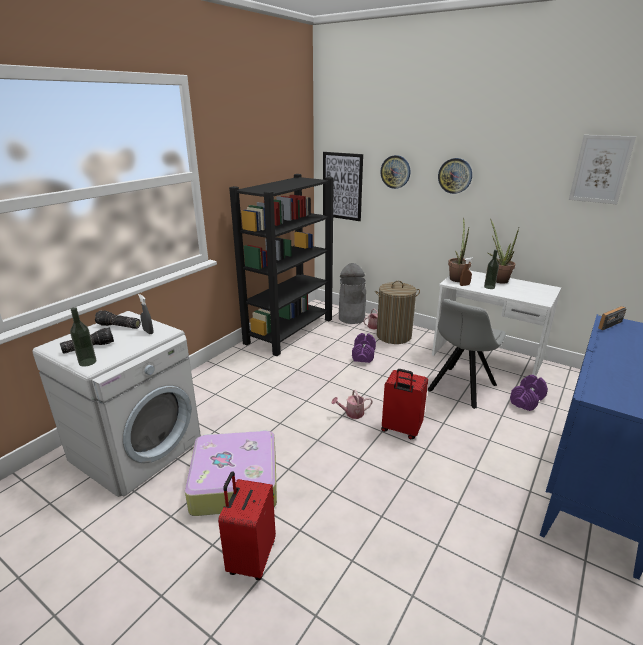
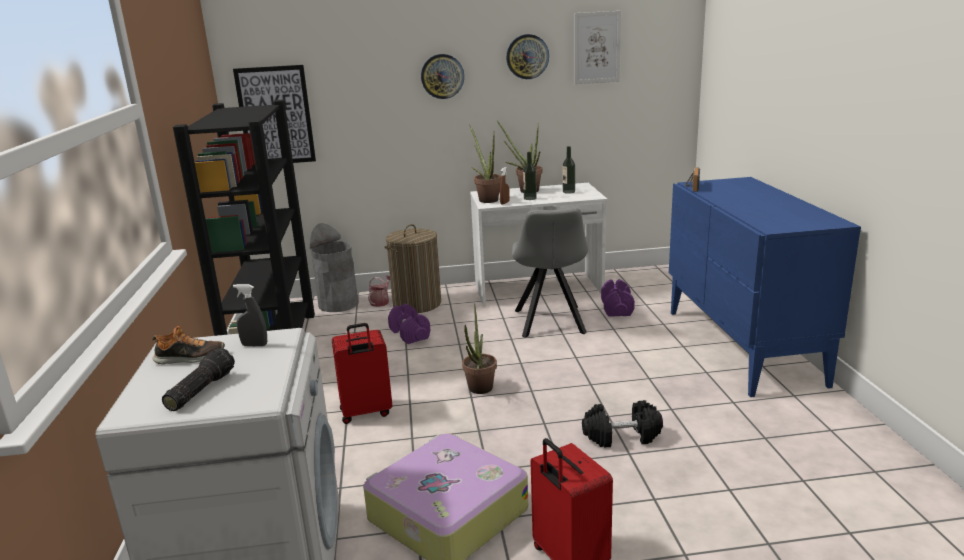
camera: 40 degrees left, 5 degrees down
bottle [70,307,96,367] -> bottle moved to [562,146,575,194]
flashlight [95,310,141,329] -> shoe [152,326,225,364]
watering can [332,390,373,419] -> potted plant [462,303,497,394]
wall clock [380,155,410,189] -> wall clock moved to [506,34,549,79]
red suitcase [381,369,428,439] -> red suitcase moved to [332,323,393,424]
none -> black dumbbell [582,400,663,448]

